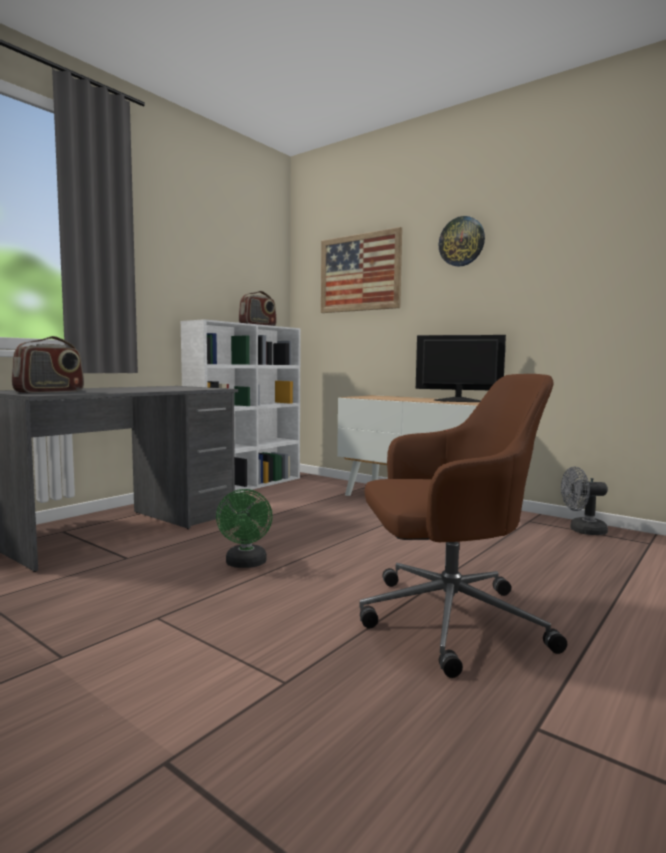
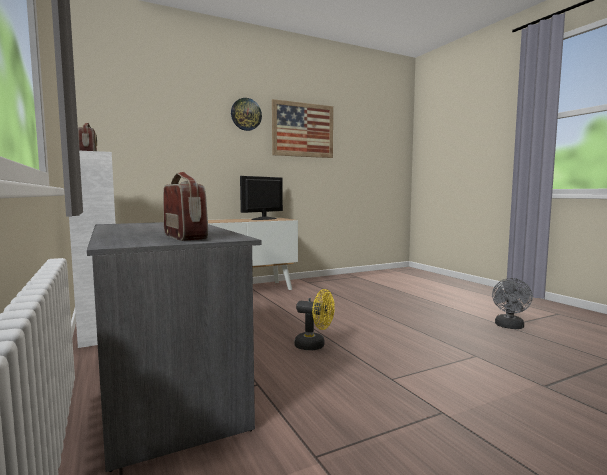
camera: 65 degrees left, 0 degrees up
green fan [216,489,273,568] -> yellow fan [294,289,335,350]
picture [321,227,402,313] -> picture moved to [272,99,333,158]
brown office chair [359,374,567,678] -> none
grey fan [561,466,608,535] -> grey fan moved to [492,278,533,329]

